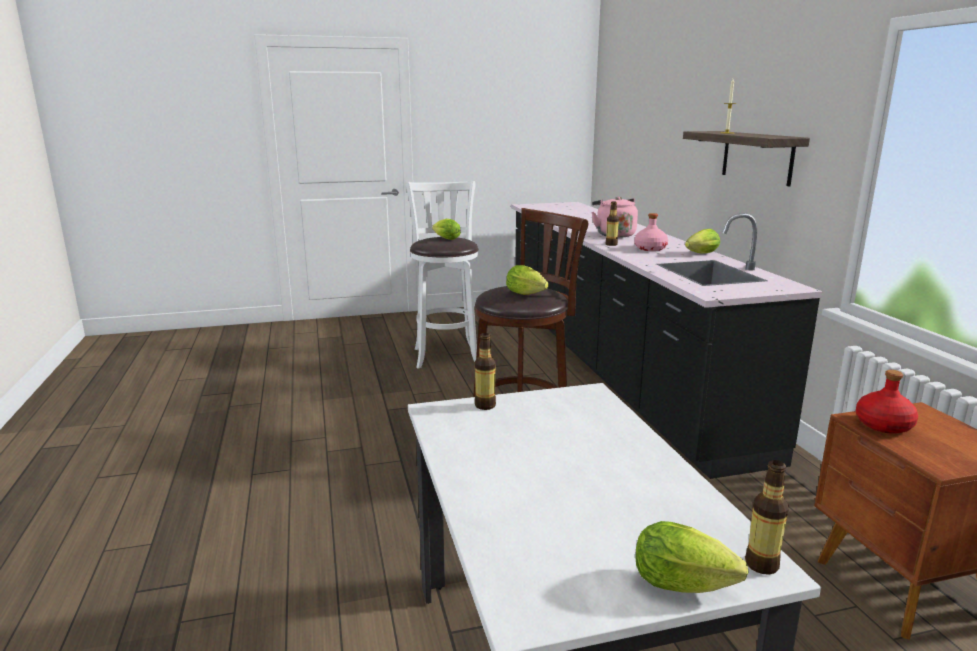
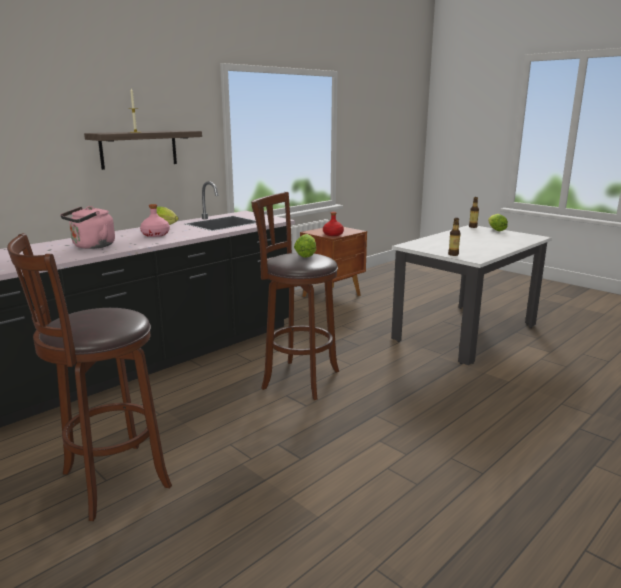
camera: 120 degrees left, 0 degrees up
white stool [406,181,478,369] -> brown stool [7,233,172,521]
lettuce [432,219,461,240] -> none
bottle [605,201,619,246] -> none

